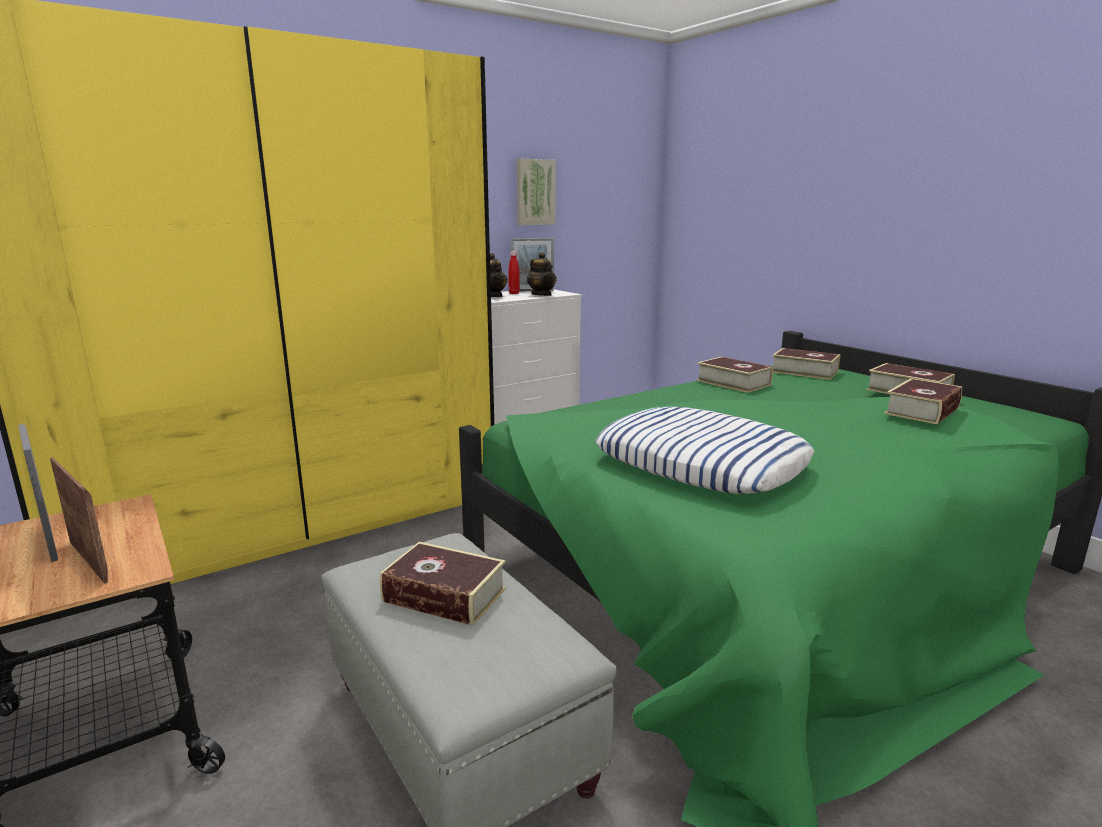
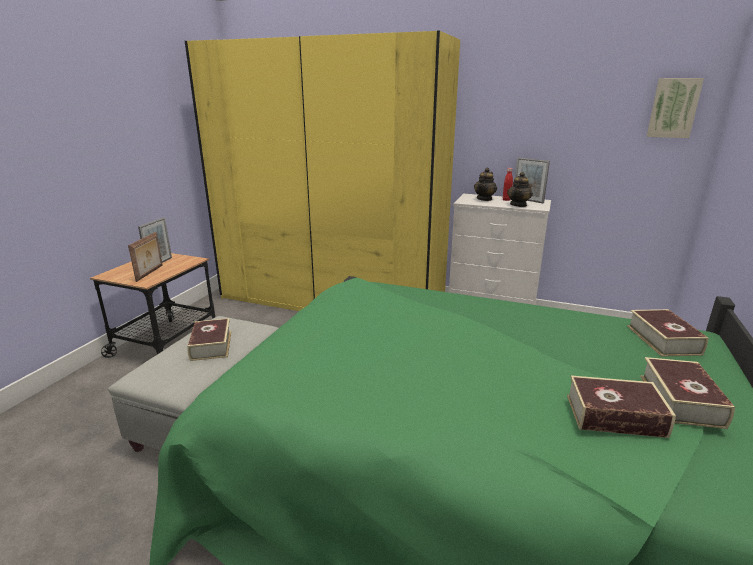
camera: 55 degrees right, 5 degrees up
picture [517,158,556,225] -> picture moved to [647,78,704,138]
pillow [595,407,814,494] -> none
book [696,357,773,393] -> none

